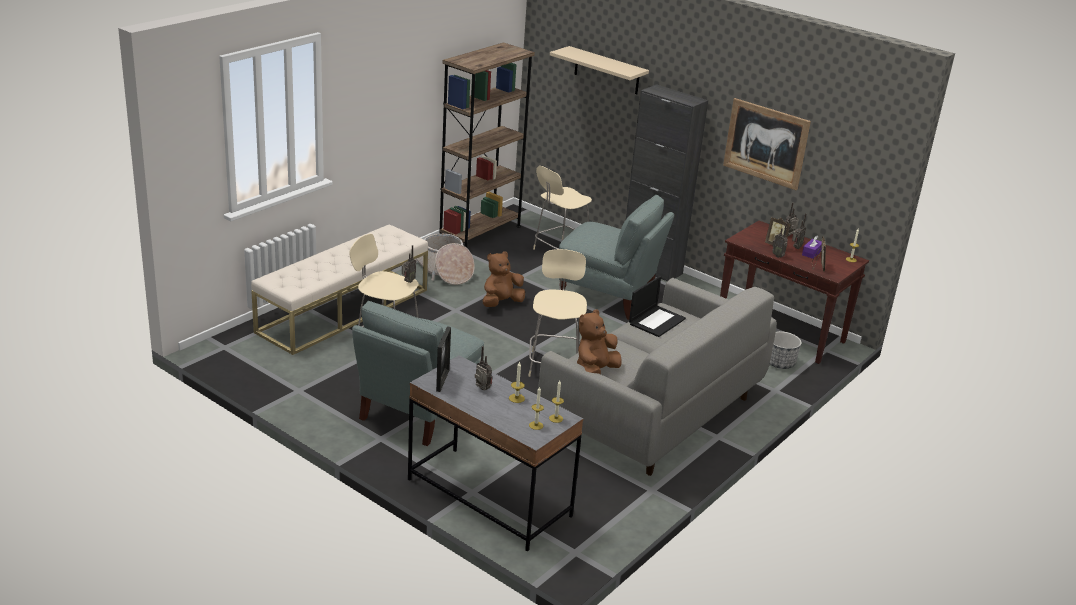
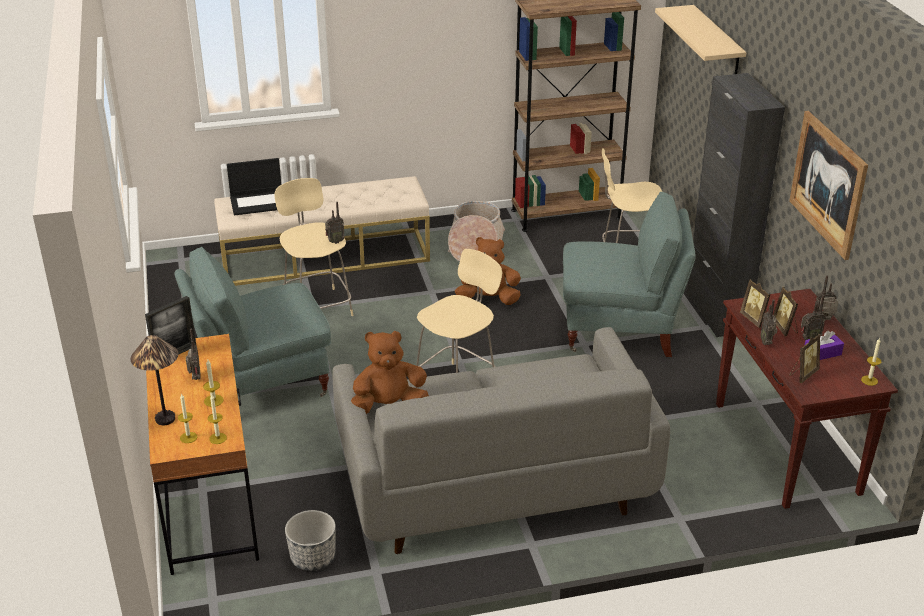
camera: 40 degrees right, 5 degrees up
grey desk [408,355,584,552] -> brown desk [146,334,259,575]
grey armchair [559,195,674,320] -> grey armchair turned 60 degrees counterclockwise [563,191,696,357]
laptop [629,276,686,337] -> laptop moved to [227,158,281,215]
planter [770,331,802,369] -> planter moved to [285,510,336,571]
none -> table lamp [131,335,178,425]
none -> picture frame [740,279,770,328]

